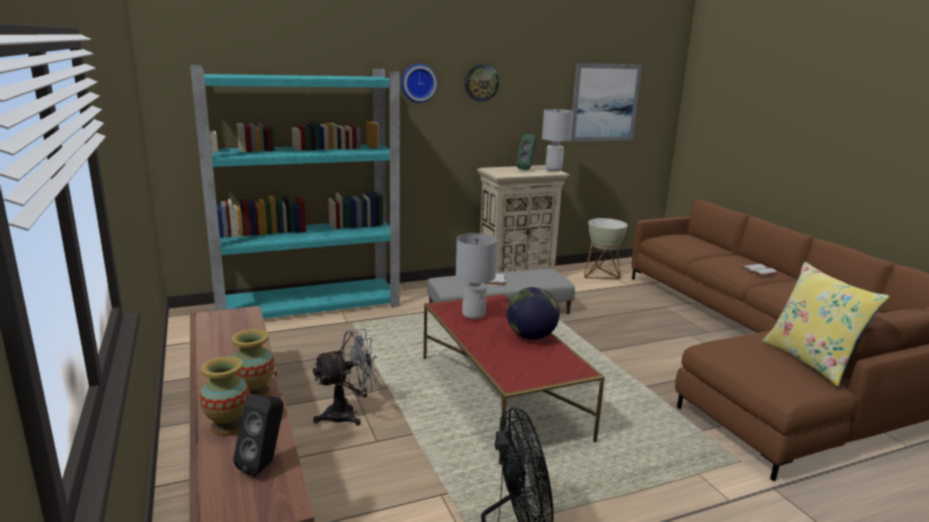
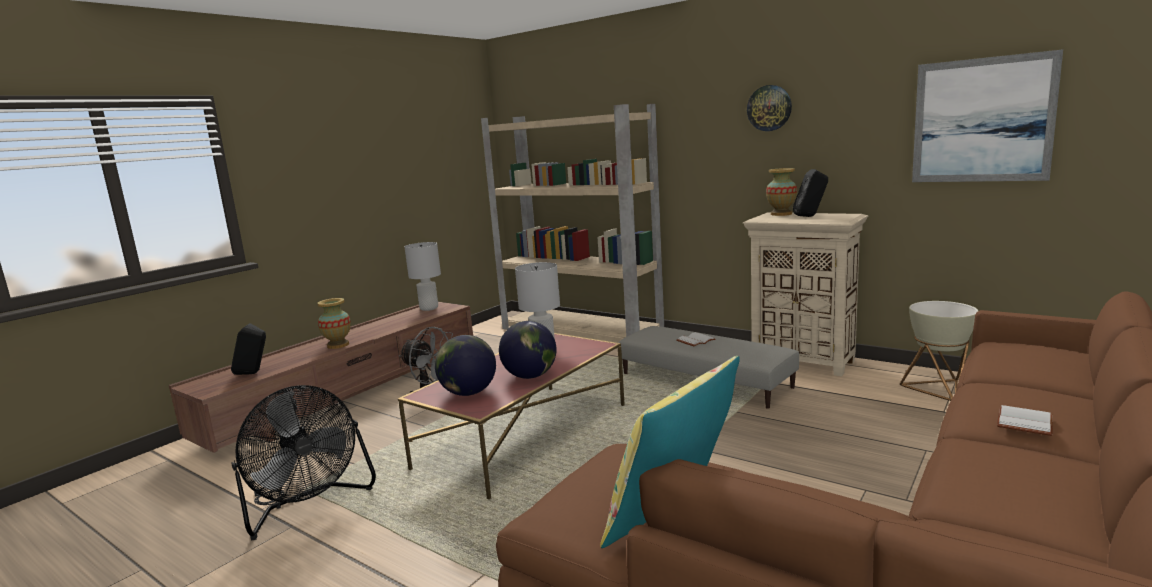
camera: 60 degrees right, 5 degrees down
turquoise bookcase [190,65,400,319] -> beige bookcase [481,104,664,343]
vase [200,356,250,436] -> vase moved to [766,168,797,216]
wall clock [401,64,437,103] -> none
green speaker [516,134,536,170] -> black speaker [793,169,828,217]
grey table lamp [542,109,573,171] -> grey table lamp moved to [404,242,441,311]
none -> globe [435,335,496,396]

